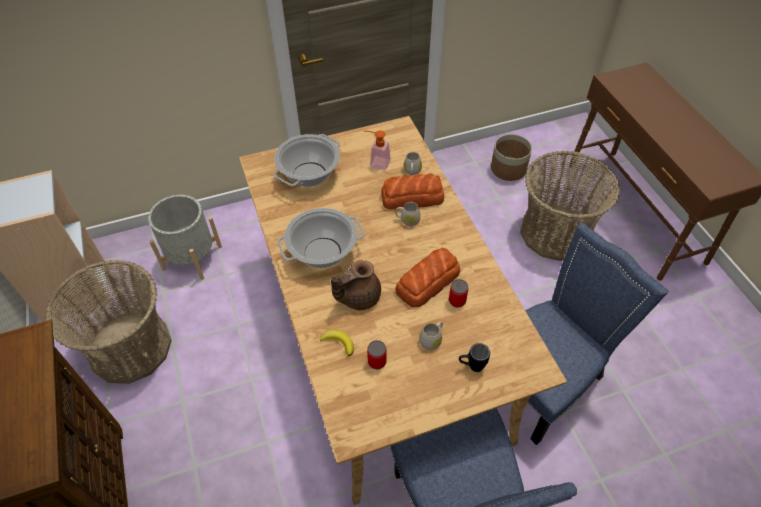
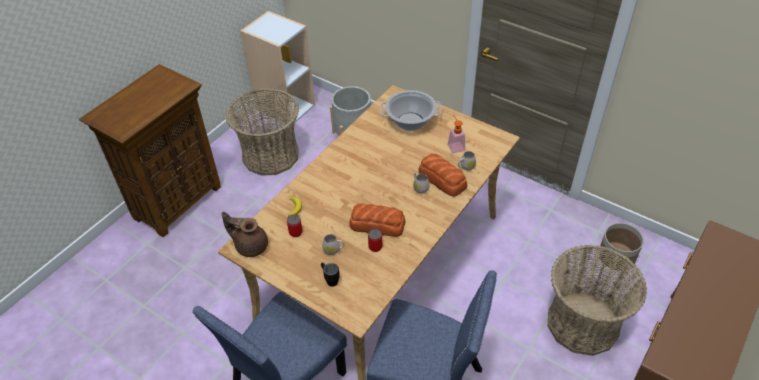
camera: 55 degrees right, 5 degrees down
cooking pot [277,208,365,268] -> none
brown teapot [331,260,381,310] -> brown teapot moved to [221,212,268,257]

